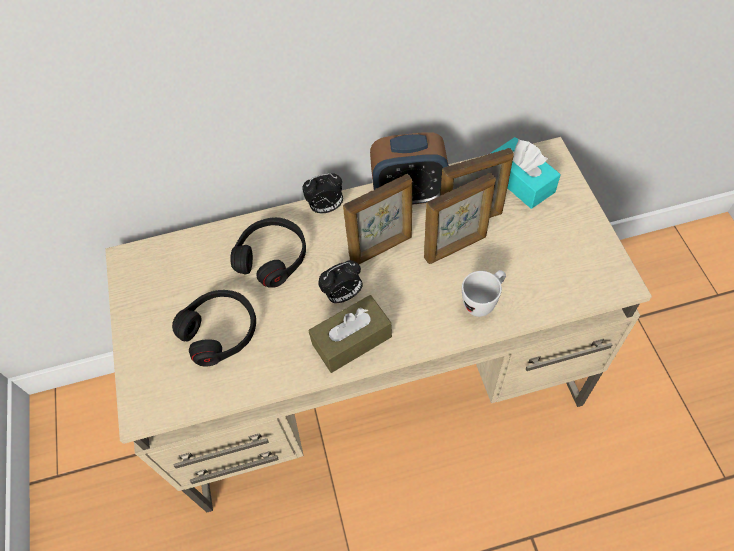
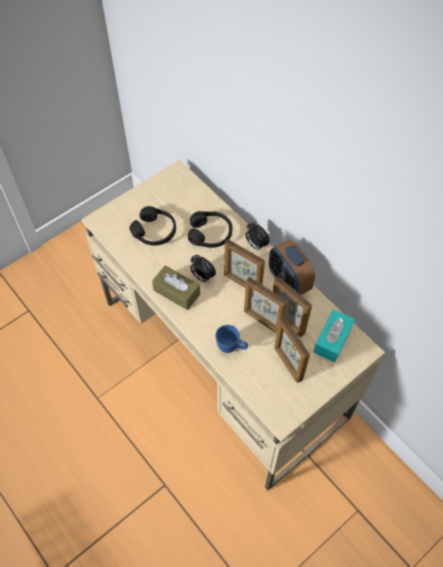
camera: 60 degrees right, 0 degrees up
white mug [462,270,506,317] -> blue mug [215,325,248,353]
none -> picture frame [274,316,310,383]

